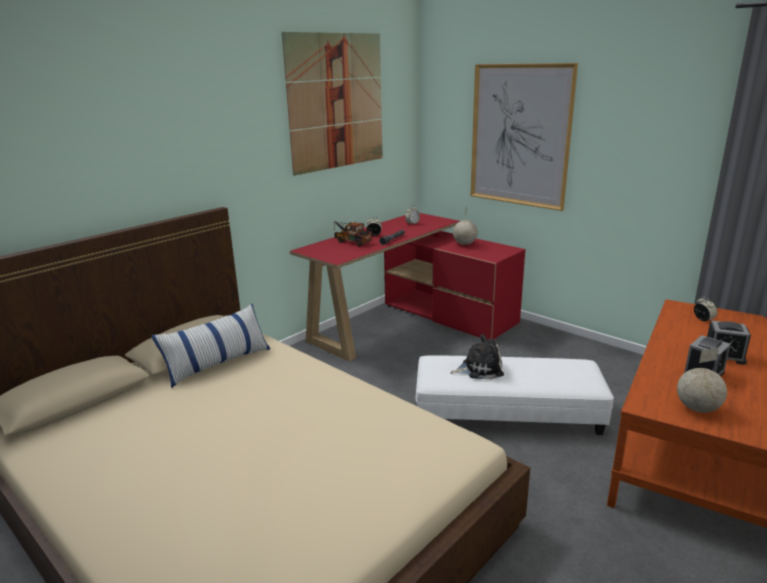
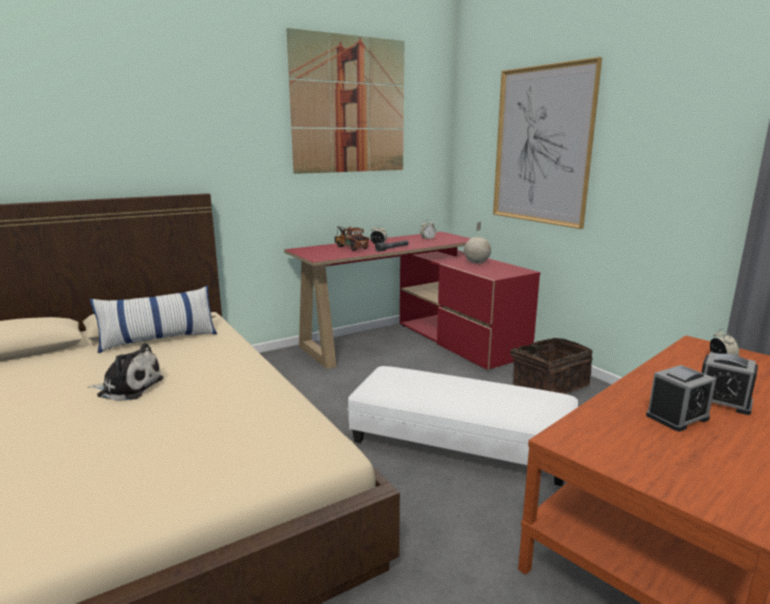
camera: 15 degrees right, 5 degrees down
plush toy [450,334,504,379] -> plush toy moved to [88,343,164,401]
globe [677,348,727,413] -> none
none -> basket [505,338,593,394]

